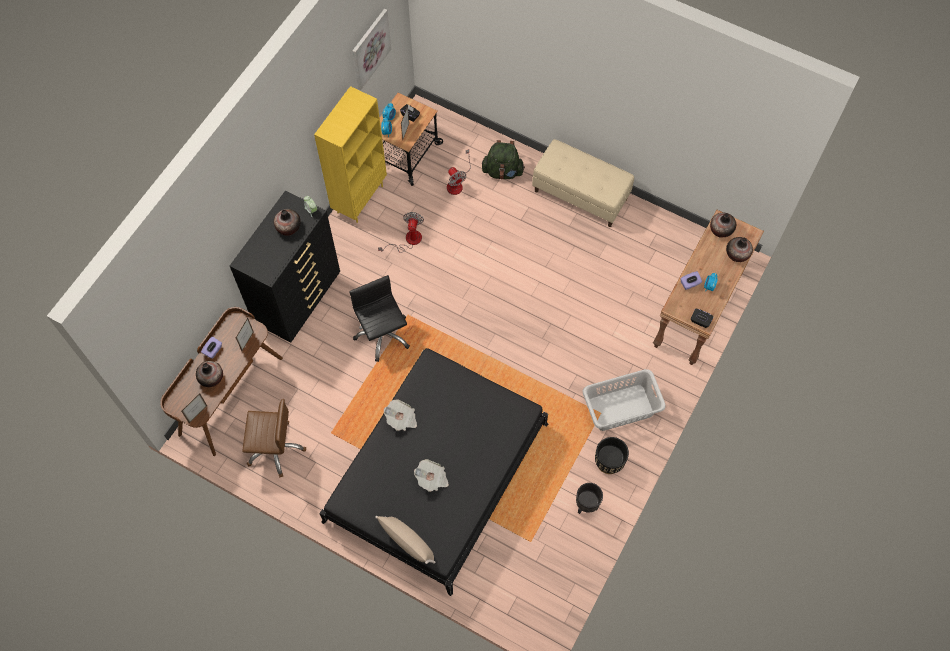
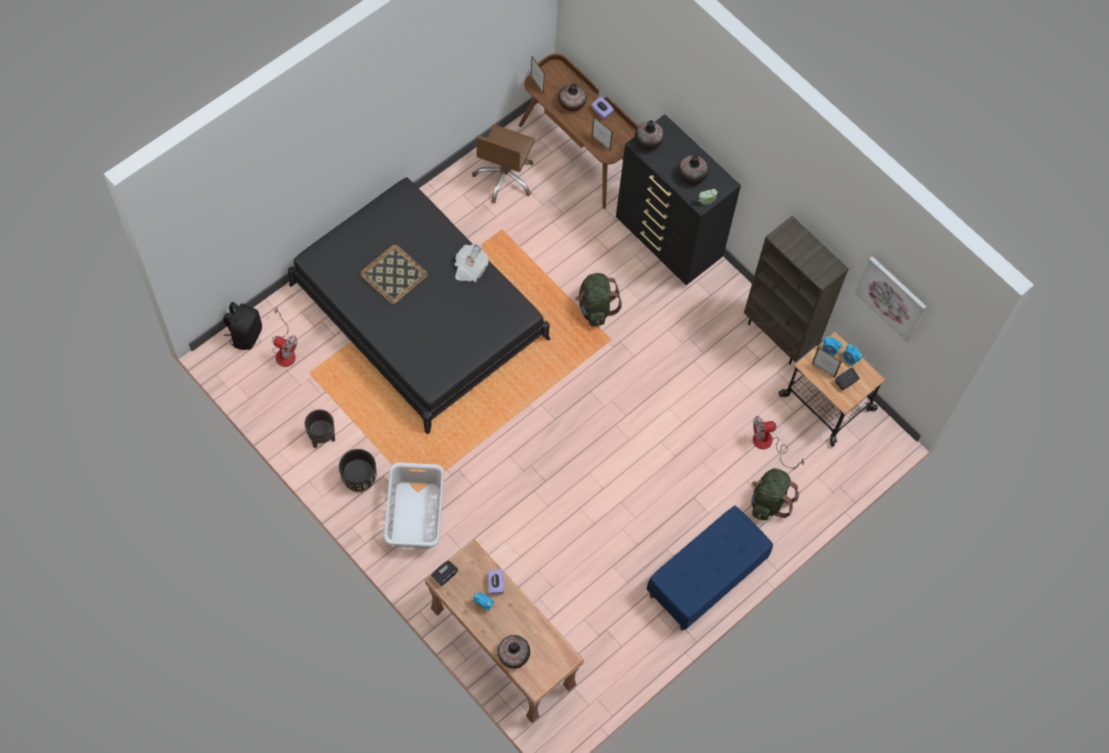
camera: 105 degrees right, 0 degrees up
yellow bookcase [314,86,387,223] -> brown bookcase [744,216,849,365]
black office chair [349,275,410,362] -> green backpack [576,273,622,327]
beige pillow [375,516,435,564] -> none
fan [378,212,424,253] -> fan moved to [272,307,297,367]
newspaper [414,459,449,492] -> tray [360,245,428,304]
beige bench [532,139,634,227] -> blue bench [647,506,773,631]
vase [710,213,736,238] -> vase moved to [635,120,664,151]
none -> black backpack [223,302,262,350]

